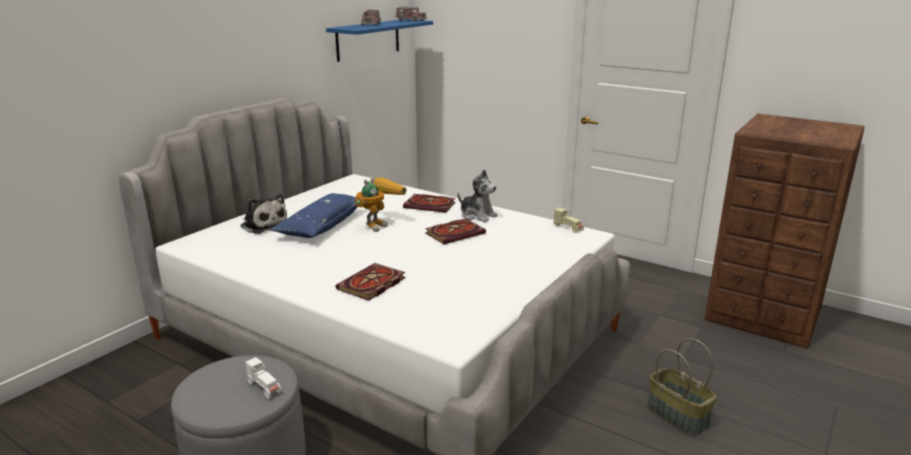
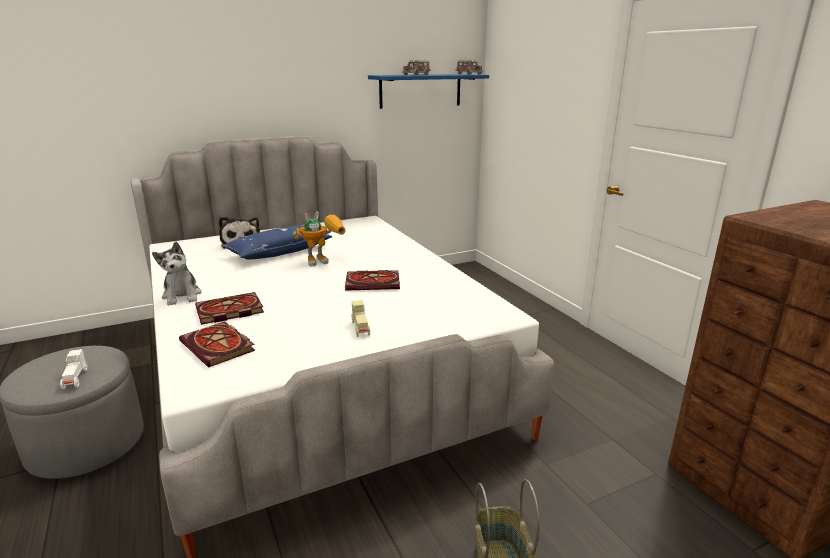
camera: 30 degrees right, 0 degrees up
book [403,194,455,213] -> book moved to [179,321,255,367]
plush toy [457,170,498,222] -> plush toy moved to [152,242,202,306]
beige toy car [554,208,584,233] -> beige toy car moved to [352,300,370,337]

